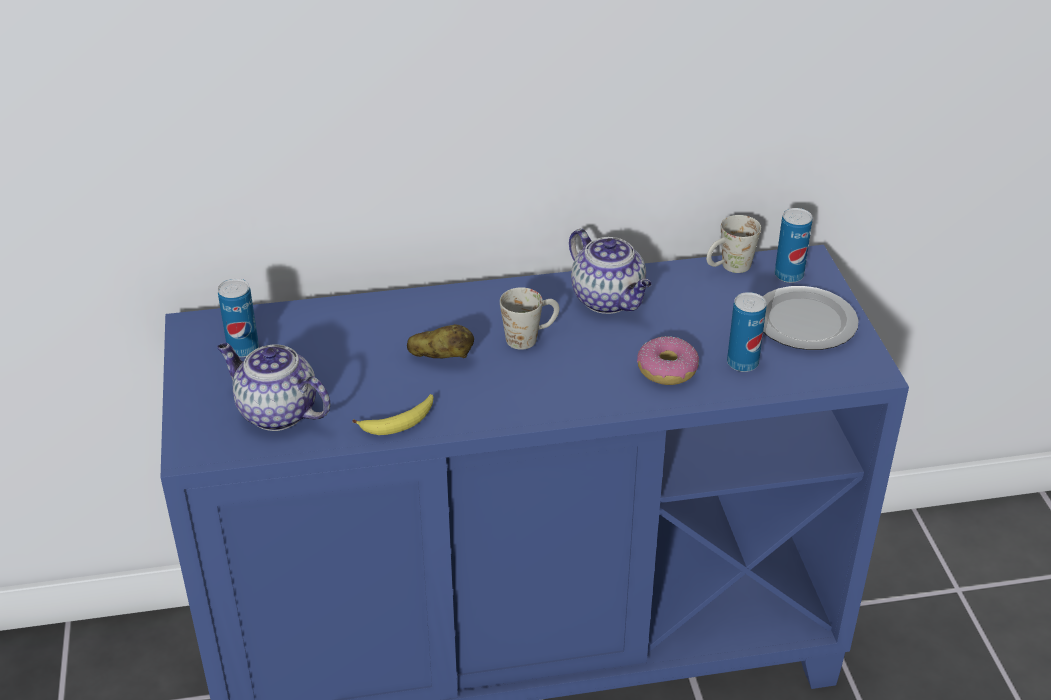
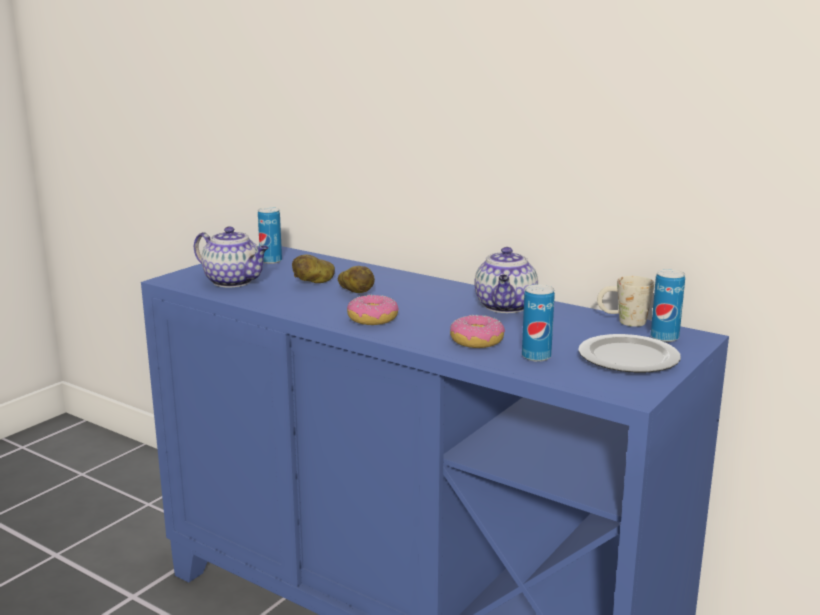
camera: 45 degrees right, 20 degrees down
teapot [217,343,330,431] -> teapot turned 135 degrees clockwise [194,226,269,288]
banana [352,394,433,435] -> none
white mug [500,287,560,350] -> none
none -> potato [292,255,335,283]
none -> donut [347,295,399,325]

